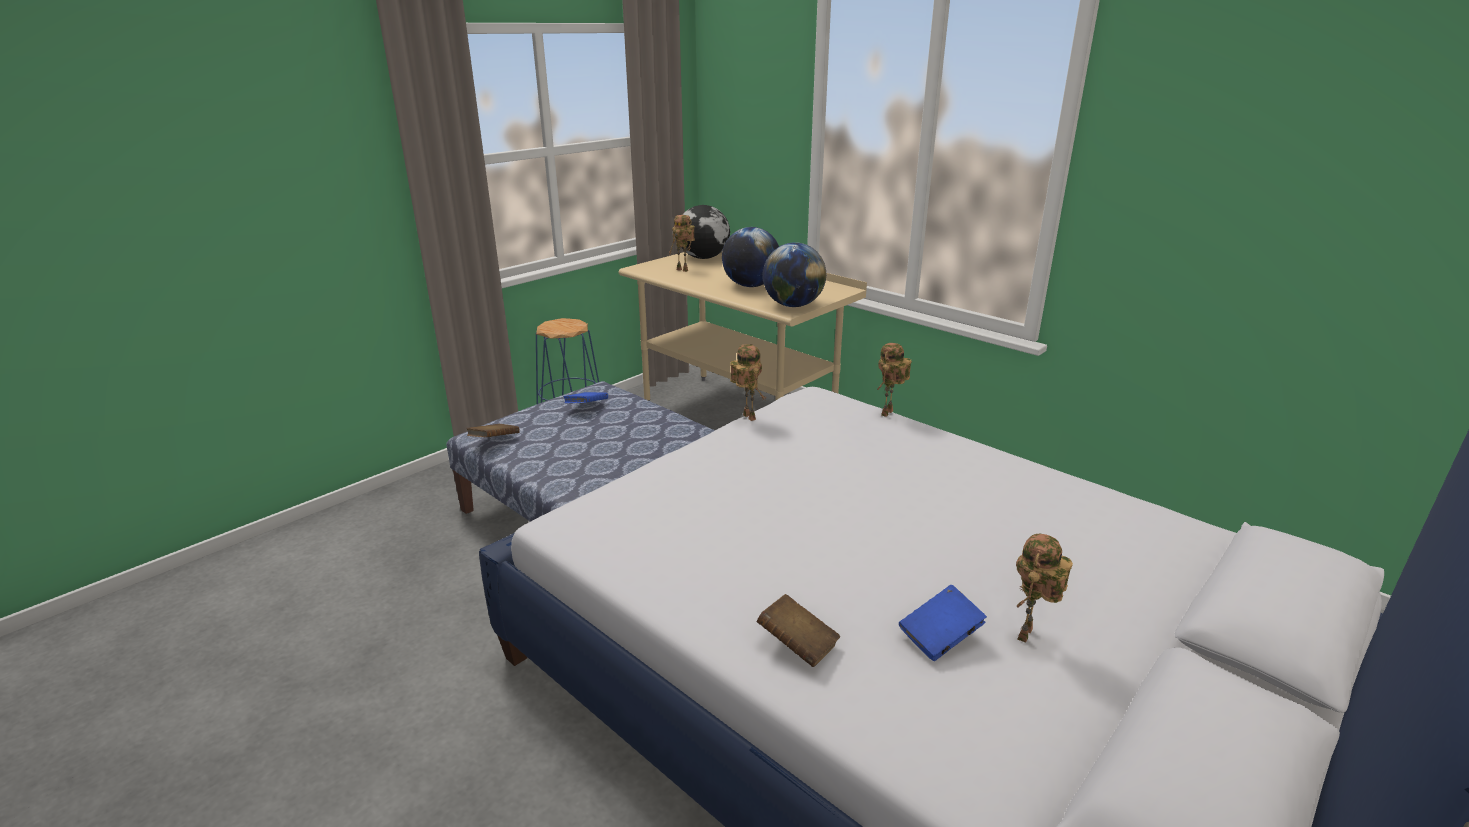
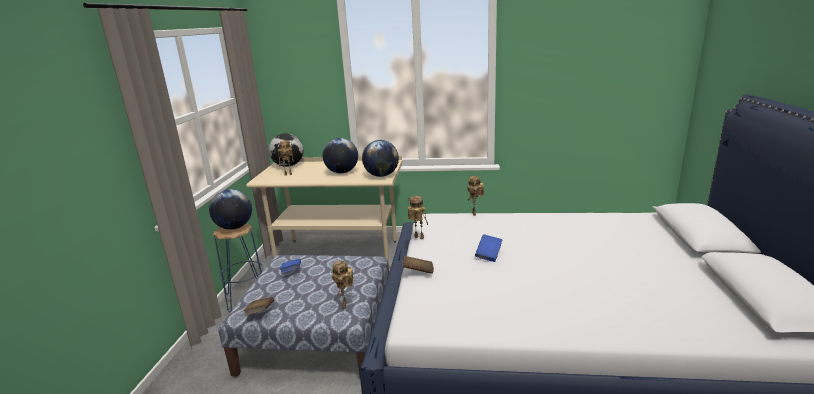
camera: 35 degrees left, 5 degrees down
brown book [757,594,840,667] -> brown book moved to [402,256,434,274]
blue book [899,585,987,661] -> blue book moved to [475,234,503,262]
toy robot [1016,534,1073,643] -> toy robot moved to [332,261,354,309]
none -> globe [209,189,252,230]

